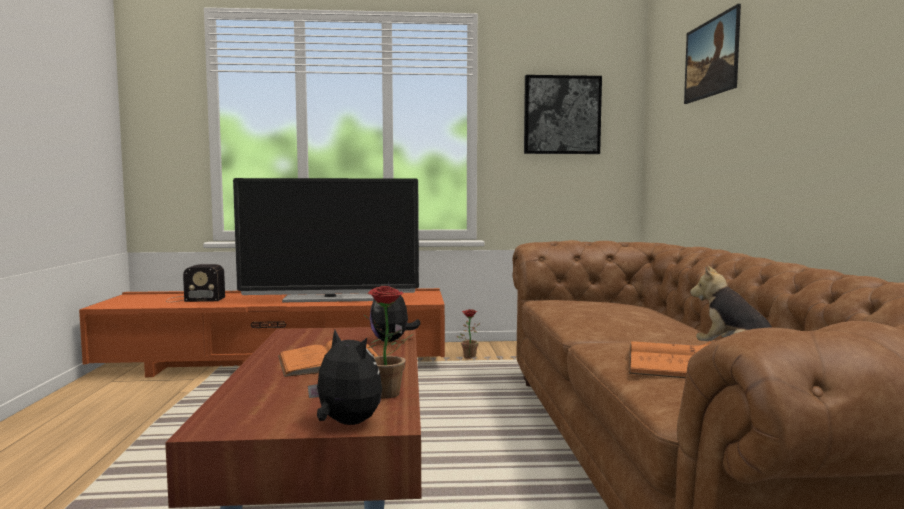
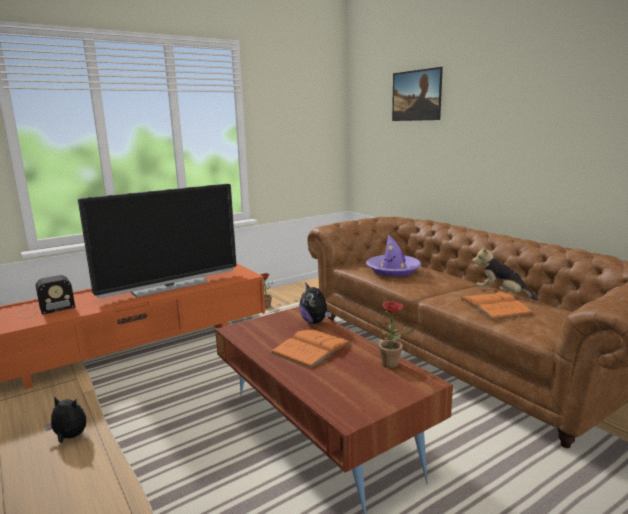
camera: 30 degrees left, 10 degrees up
plush toy [308,330,382,425] -> plush toy moved to [45,397,86,443]
picture [524,75,602,154] -> none
none -> purple hat [366,234,422,277]

